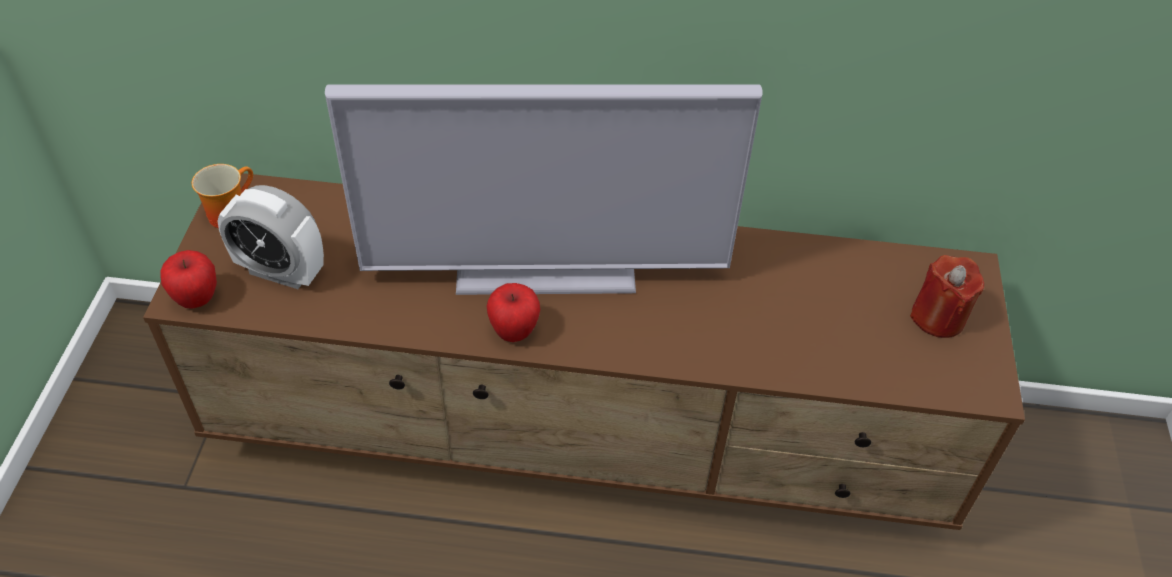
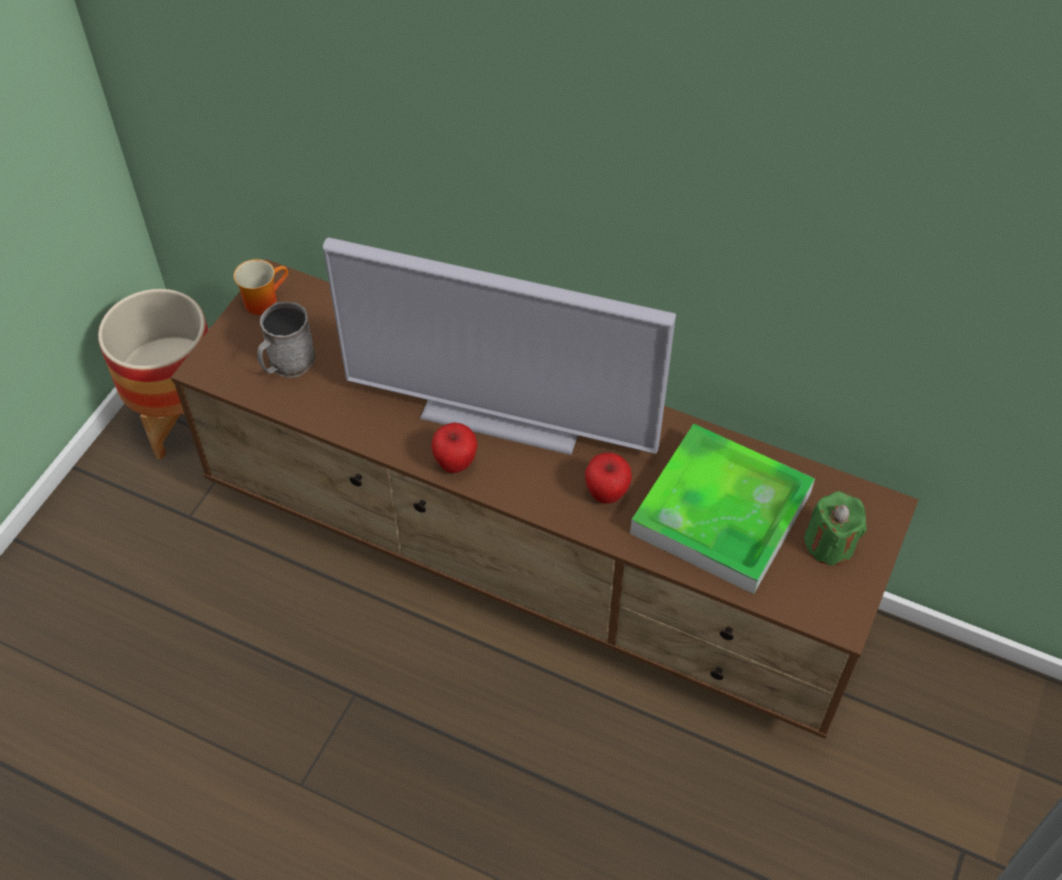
camera: 20 degrees right, 5 degrees up
apple [160,250,217,309] -> apple moved to [585,453,632,504]
alarm clock [217,185,324,289] -> grey mug [257,302,315,378]
red candle [910,255,984,338] -> green candle [804,491,867,565]
none -> planter [98,289,209,460]
none -> tray [630,423,815,594]

